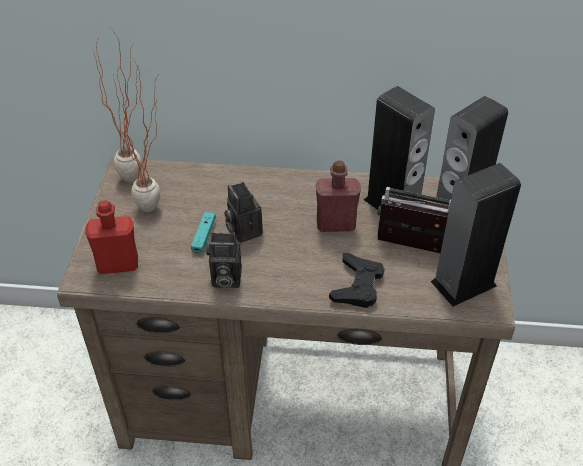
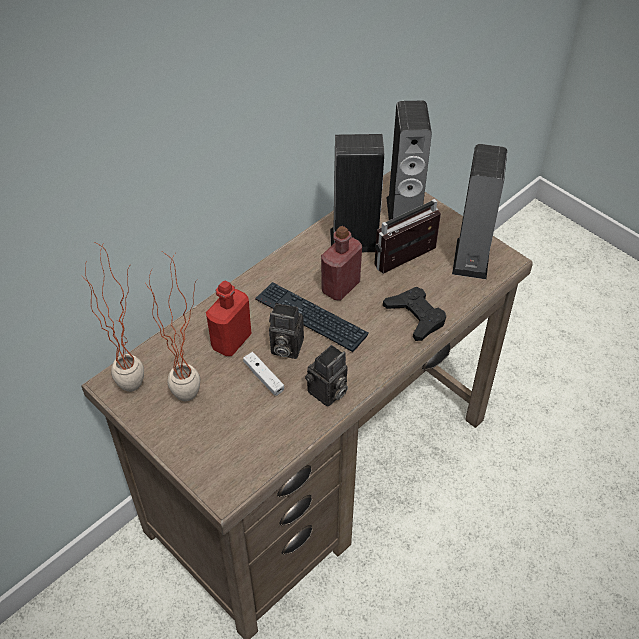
camera: 50 degrees left, 5 degrees up
red bottle [85,200,138,274] -> red bottle moved to [206,280,252,356]
turquoise game controller [191,212,216,254] -> white game controller [243,352,284,396]
none -> keyboard [255,282,368,352]

